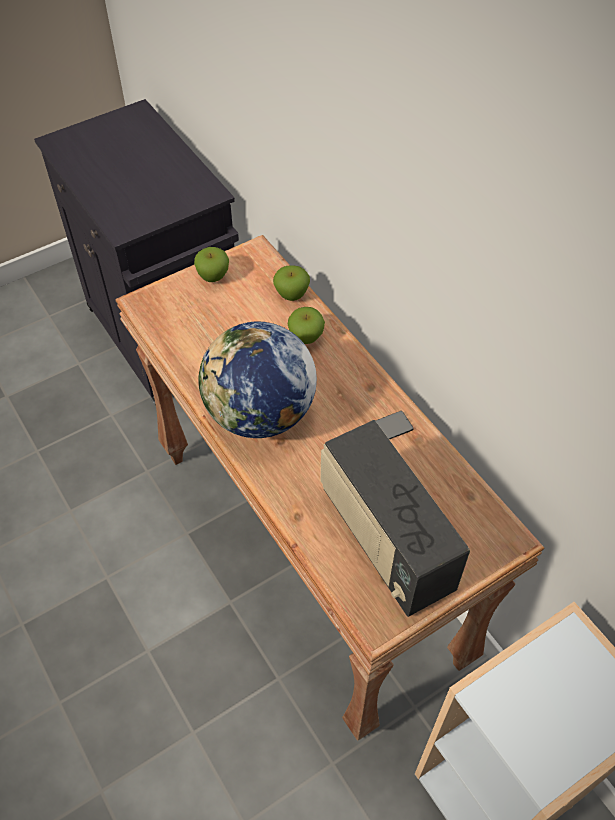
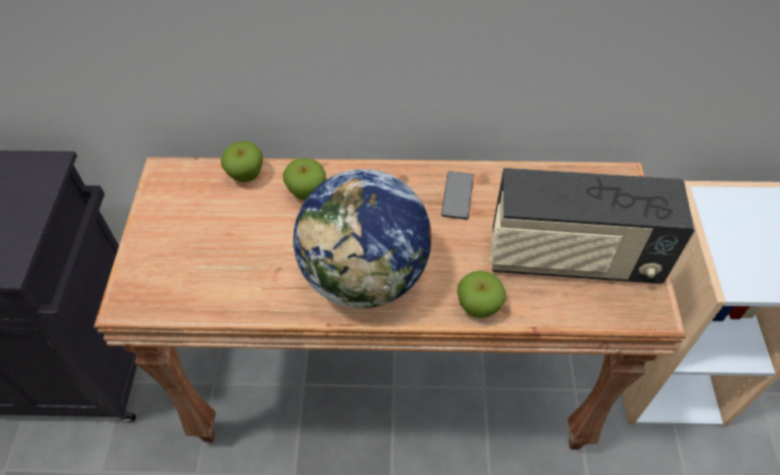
camera: 55 degrees left, 0 degrees up
apple [194,247,229,282] -> apple moved to [457,270,506,318]

